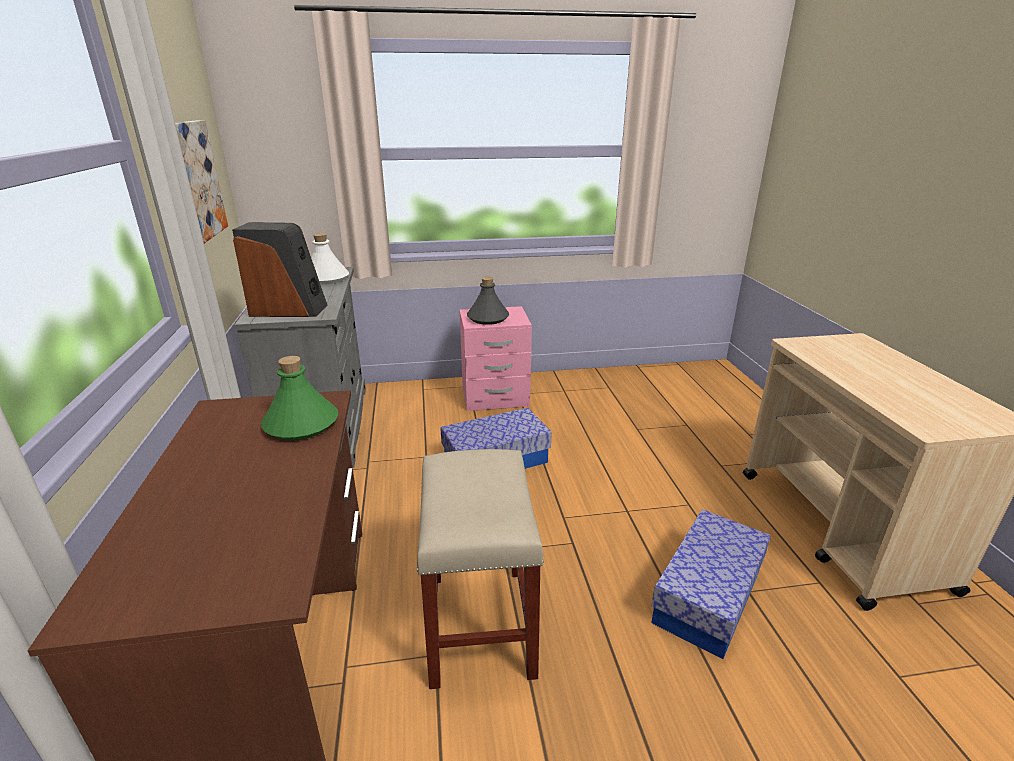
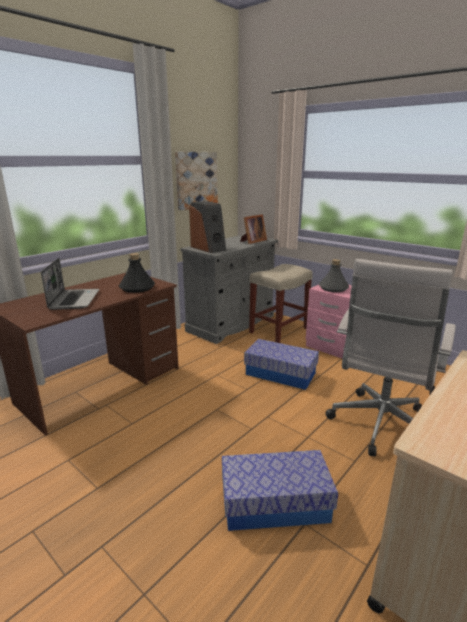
camera: 50 degrees right, 5 degrees down
green bottle [261,356,338,440] -> black bottle [119,253,155,293]
white bottle [311,233,349,285] -> picture frame [240,214,267,244]
beige stool [417,449,544,689] -> beige stool moved to [249,264,313,343]
none -> laptop [41,258,99,310]
none -> white office chair [325,259,456,456]

